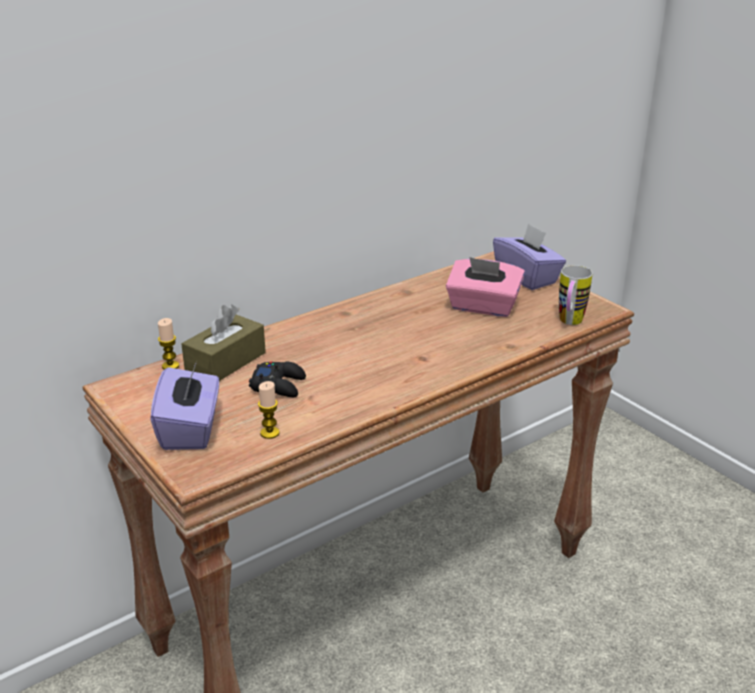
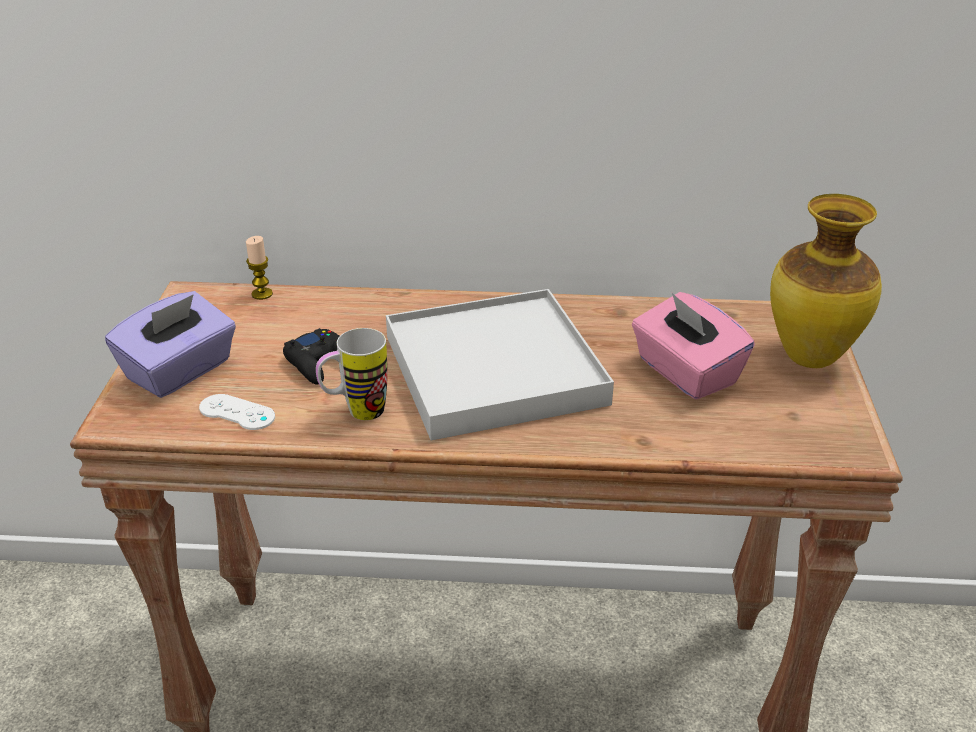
camera: 40 degrees right, 5 degrees up
brown tissue box [181,305,266,381] -> none
candle [258,381,280,439] -> white game controller [199,394,275,430]
purple tissue box [493,223,566,290] -> vase [770,194,882,368]
mug [559,265,593,325] -> mug moved to [316,328,388,420]
none -> white tray [386,289,614,440]

